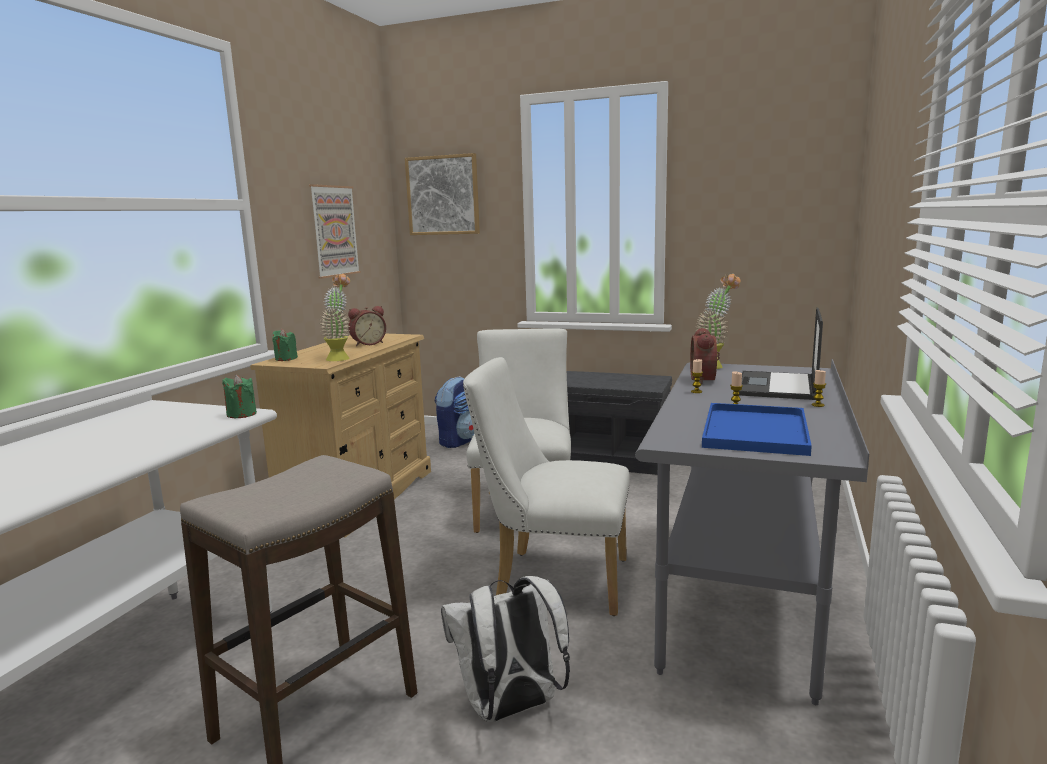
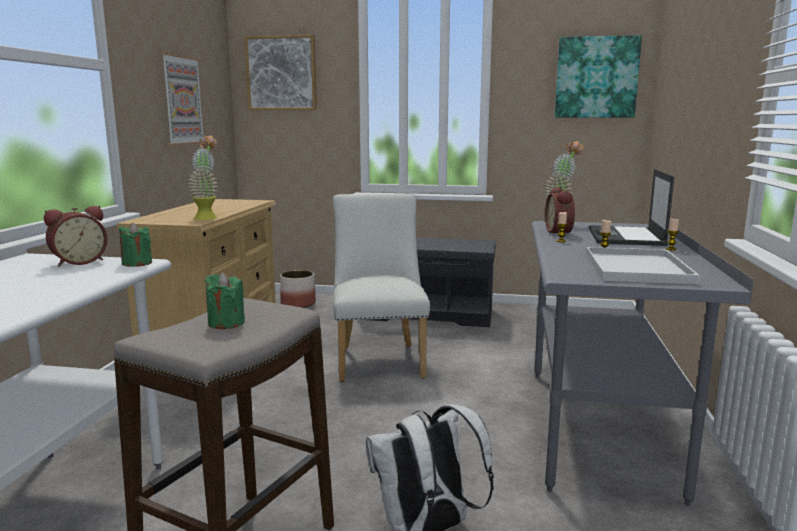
camera: 10 degrees left, 0 degrees up
green candle [272,329,298,361] -> green candle moved to [205,273,245,329]
alarm clock [348,306,386,346] -> alarm clock moved to [44,206,107,267]
backpack [435,376,474,448] -> planter [280,270,316,308]
white chair [463,357,630,616] -> none
blue tray [702,403,812,456] -> white tray [586,247,700,284]
none -> picture [555,35,642,117]

